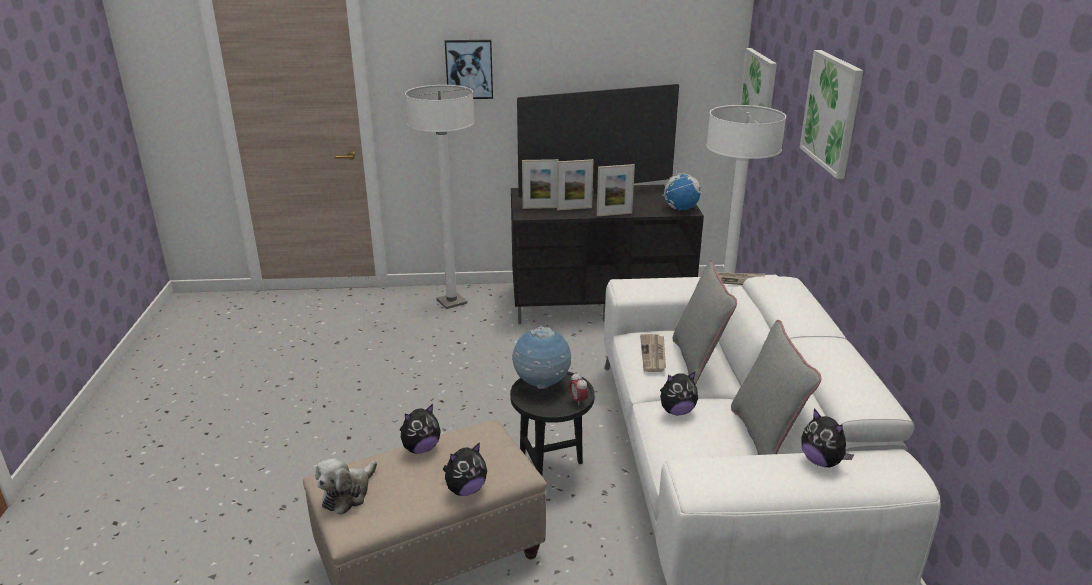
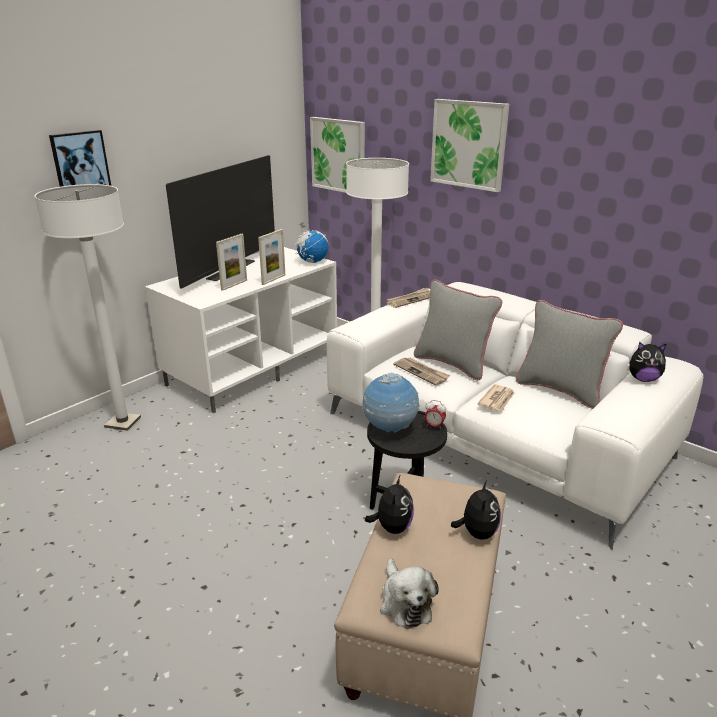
camera: 45 degrees left, 0 degrees up
black tv stand [511,185,704,324] -> white tv stand [145,247,337,413]
picture frame [522,159,559,209] -> none
plush toy [660,372,698,415] -> newspaper [477,384,514,411]

